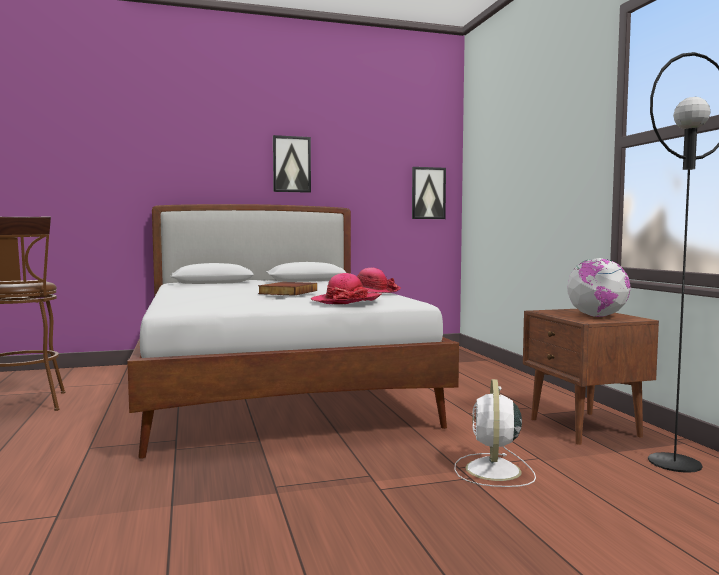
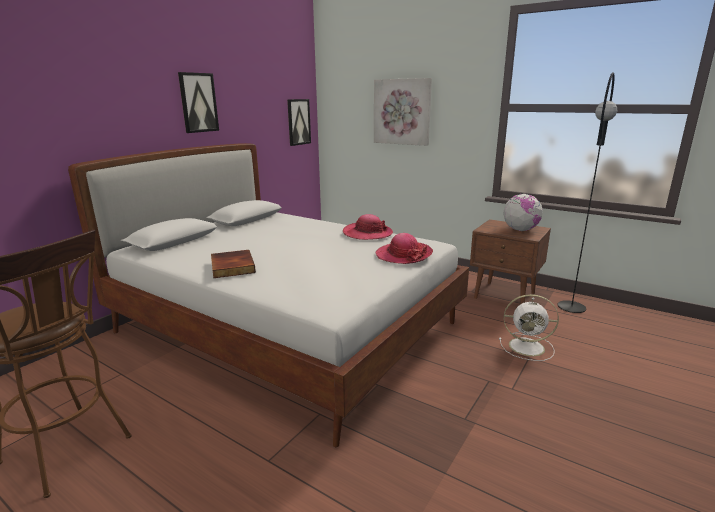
camera: 40 degrees left, 15 degrees up
book [258,282,317,296] -> book moved to [211,250,256,278]
white fan [454,379,536,487] -> white fan turned 45 degrees counterclockwise [499,294,559,361]
none -> picture [374,78,432,146]

